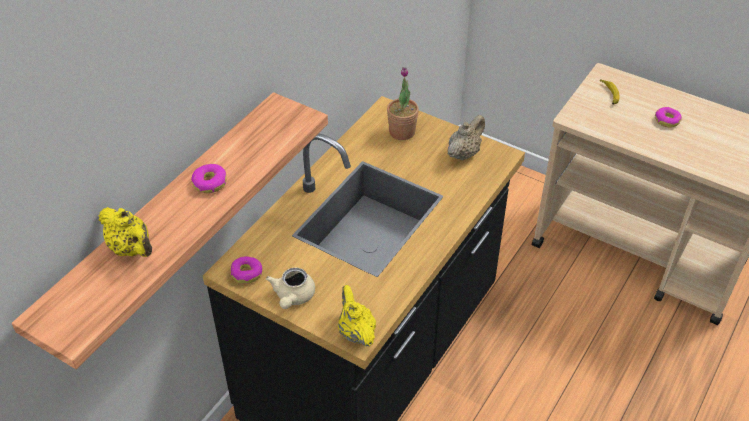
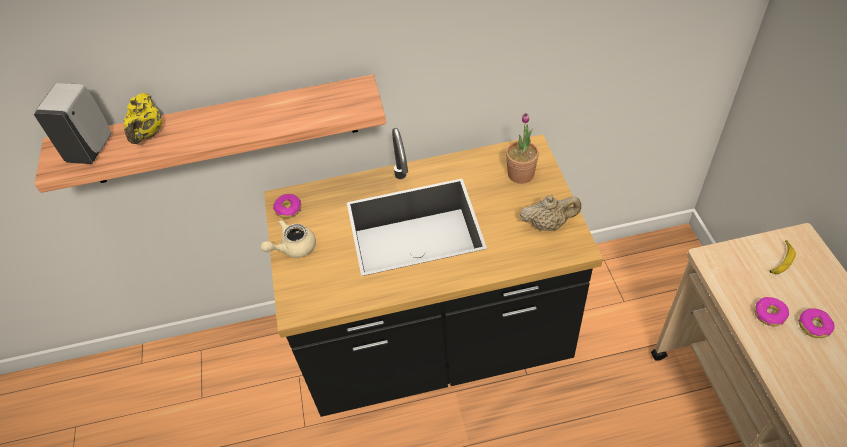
camera: 50 degrees right, 5 degrees up
donut [191,164,227,193] -> donut moved to [754,297,789,326]
yellow teapot [338,285,376,347] -> none
none -> white soap dispenser [34,83,111,164]

